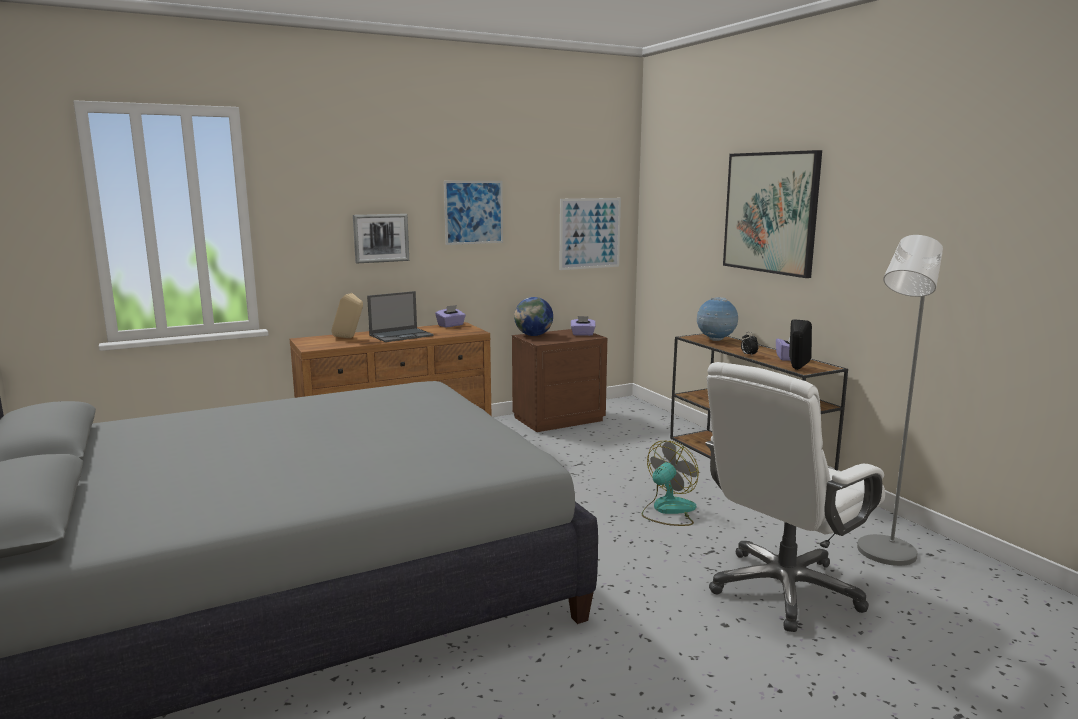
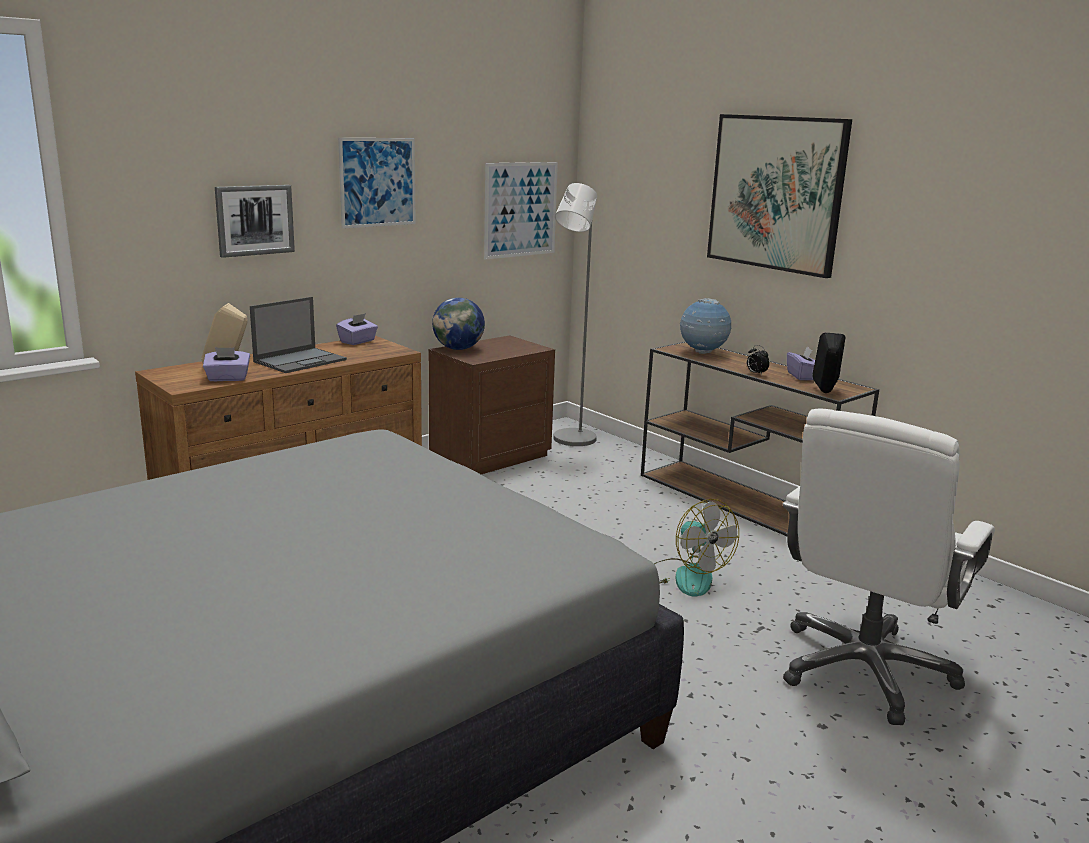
camera: 15 degrees left, 5 degrees up
purple tissue box [571,316,595,336] -> purple tissue box moved to [203,347,250,381]
fan [642,441,699,526] -> fan turned 120 degrees clockwise [654,499,739,597]
grey floor lamp [857,235,943,566] -> grey floor lamp moved to [553,183,597,446]

